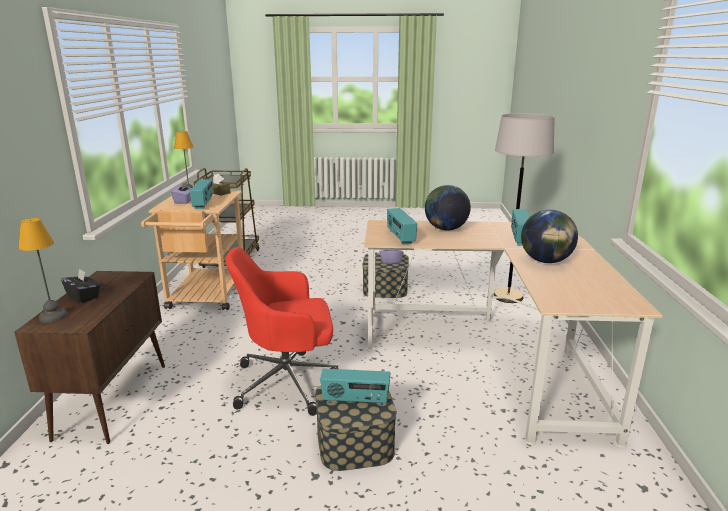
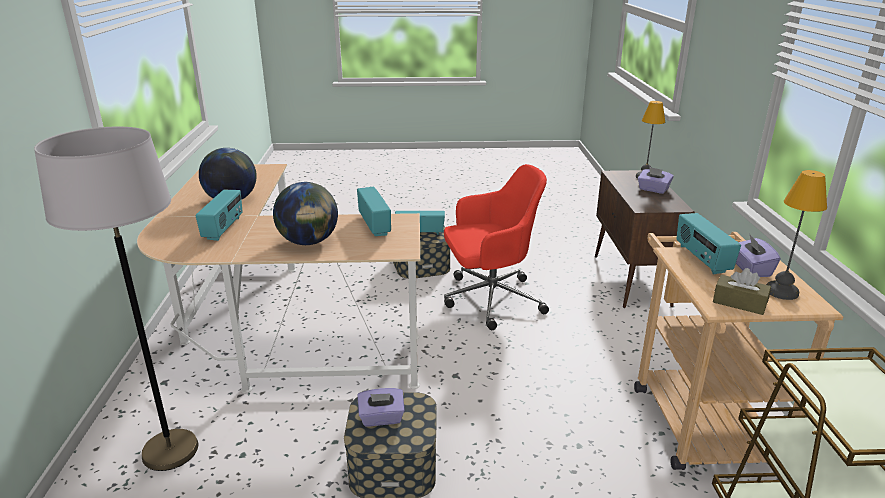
camera: 175 degrees right, 5 degrees up
black tissue box [61,268,100,303] -> purple tissue box [638,167,674,194]

